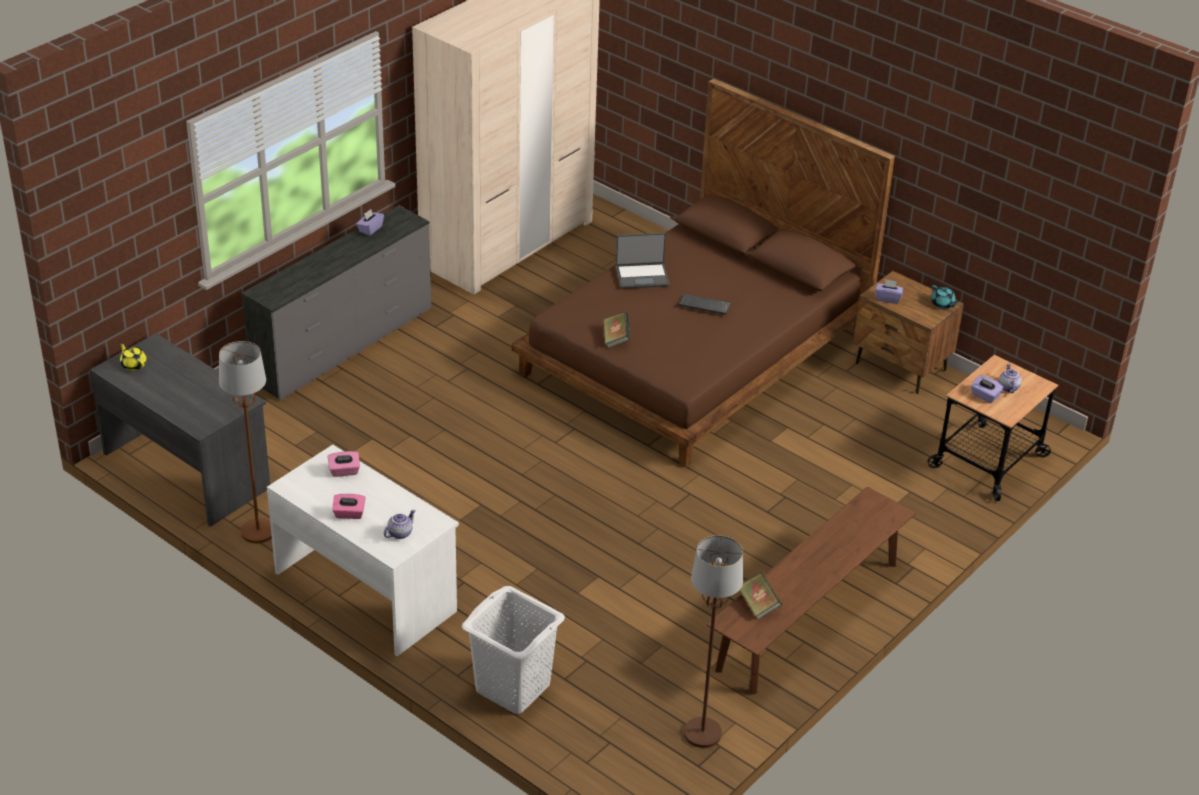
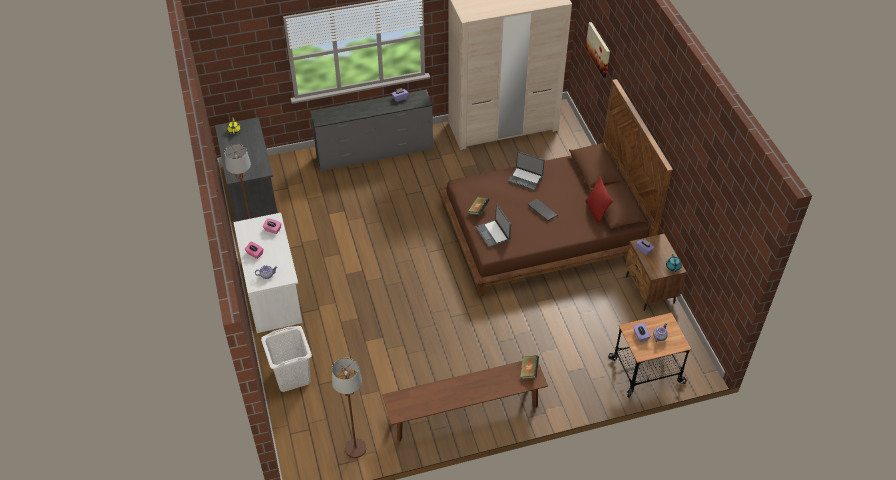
camera: 35 degrees right, 10 degrees up
book [740,572,782,620] -> book moved to [520,355,539,379]
none -> laptop [476,204,511,248]
none -> red pillow [585,176,613,226]
none -> picture [586,22,610,78]

